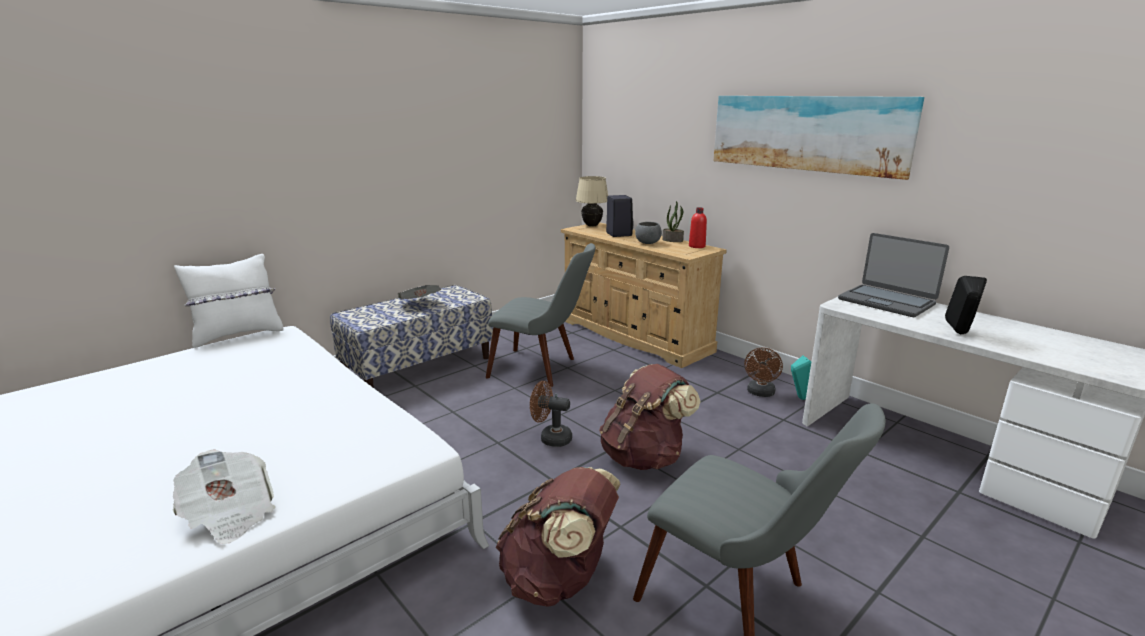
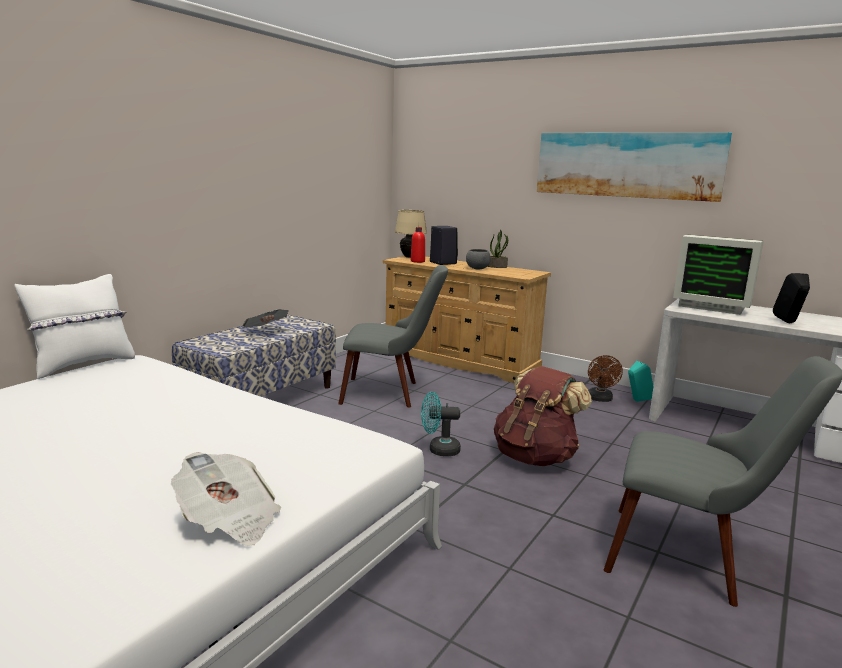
camera: 15 degrees left, 5 degrees down
brown backpack [495,467,620,607] -> none
brown fan [530,381,572,447] -> turquoise fan [421,392,461,456]
red bottle [689,207,707,248] -> red bottle moved to [411,227,425,263]
laptop [838,233,949,317] -> monitor [673,235,764,315]

